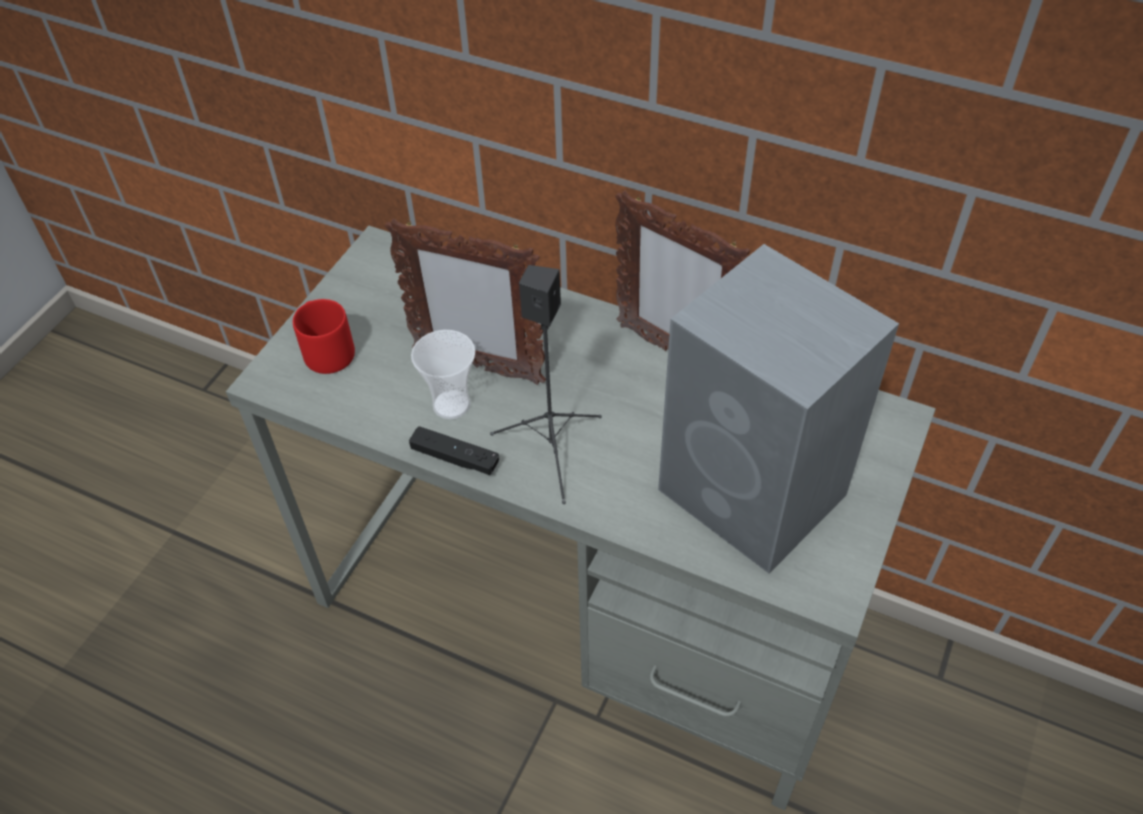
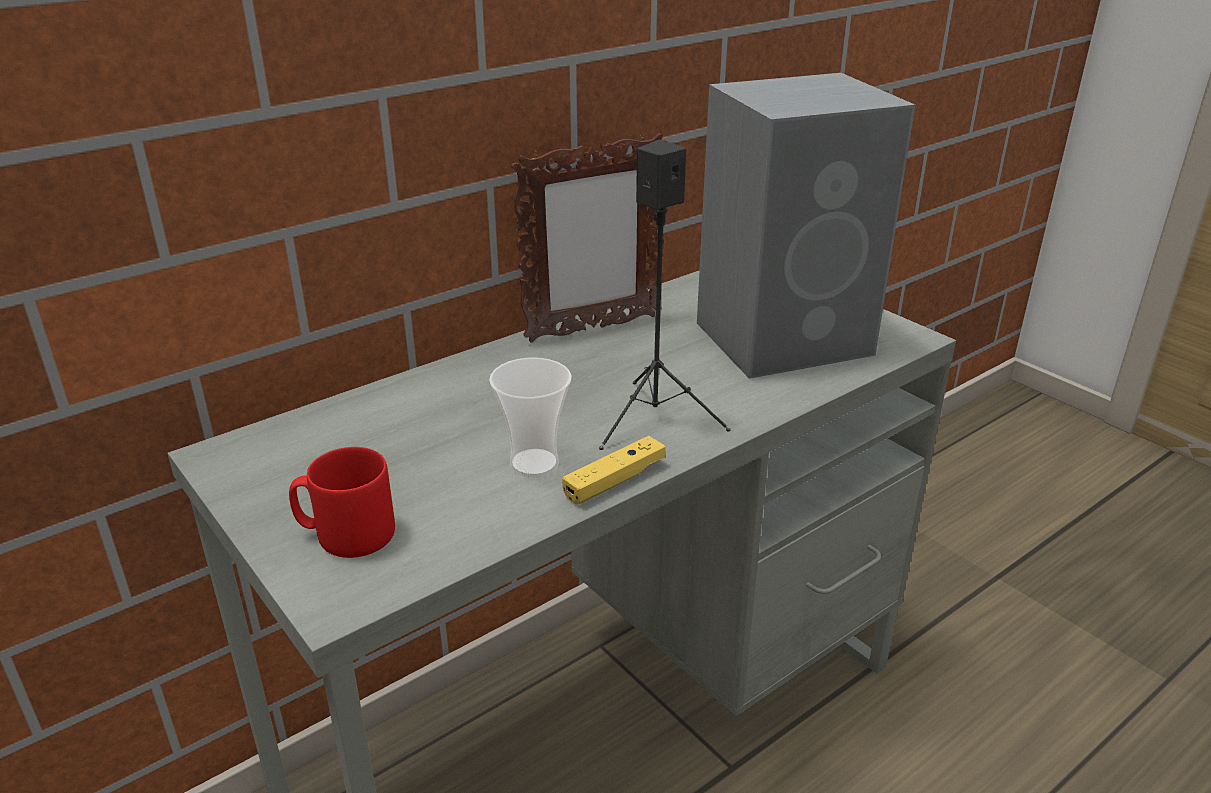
camera: 65 degrees left, 20 degrees down
picture frame [384,218,546,385] -> none
black game controller [409,426,499,475] -> yellow game controller [562,436,666,505]

